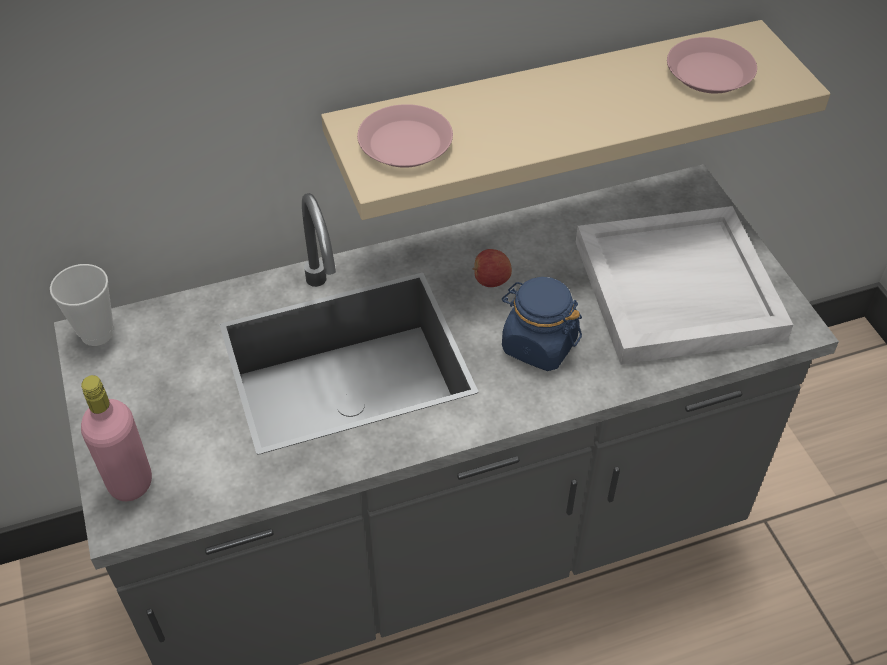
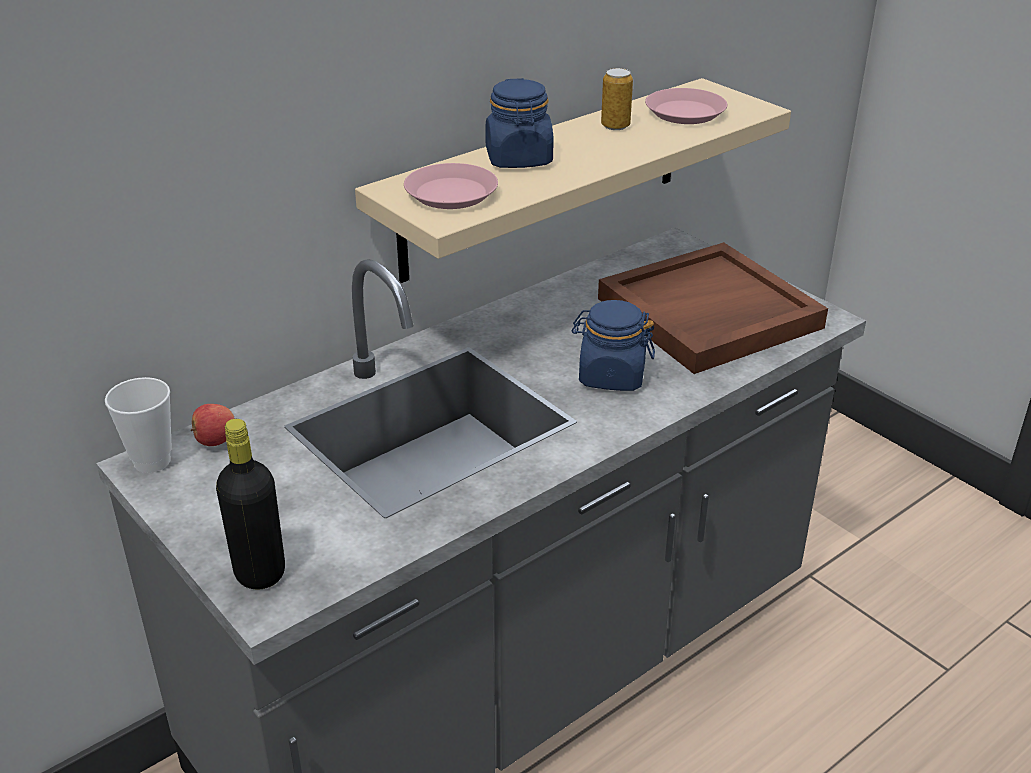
camera: 20 degrees left, 15 degrees down
pink bottle [81,375,152,501] -> black bottle [216,419,285,590]
apple [473,249,512,287] -> apple moved to [191,404,235,446]
white tray [576,206,793,365] -> brown tray [598,242,828,374]
none -> blue jar [485,78,553,168]
none -> can [601,68,633,130]

